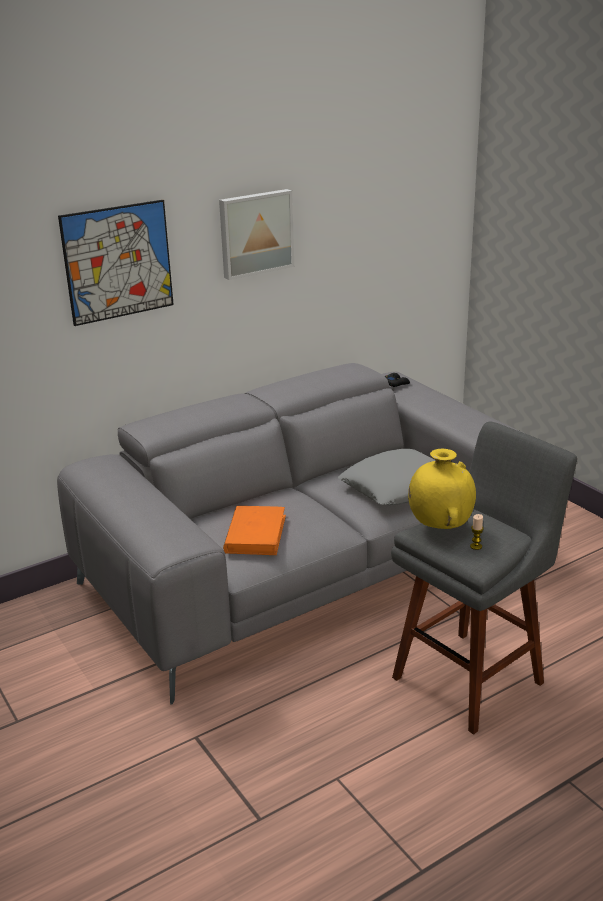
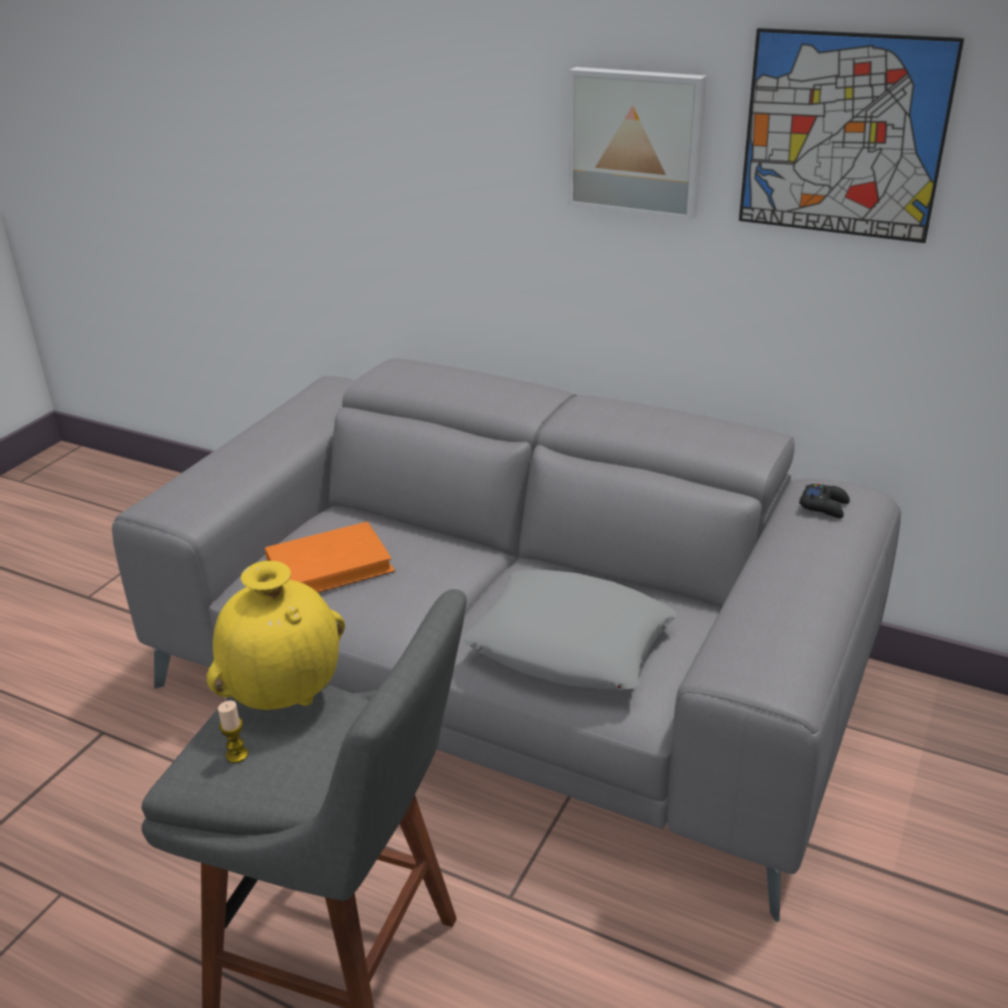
camera: 60 degrees right, 5 degrees up
picture [58,200,174,326] -> picture moved to [739,28,964,243]

